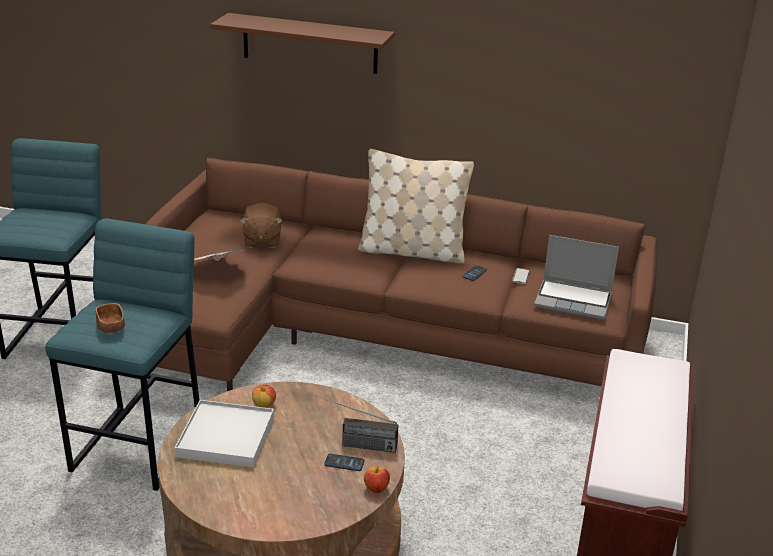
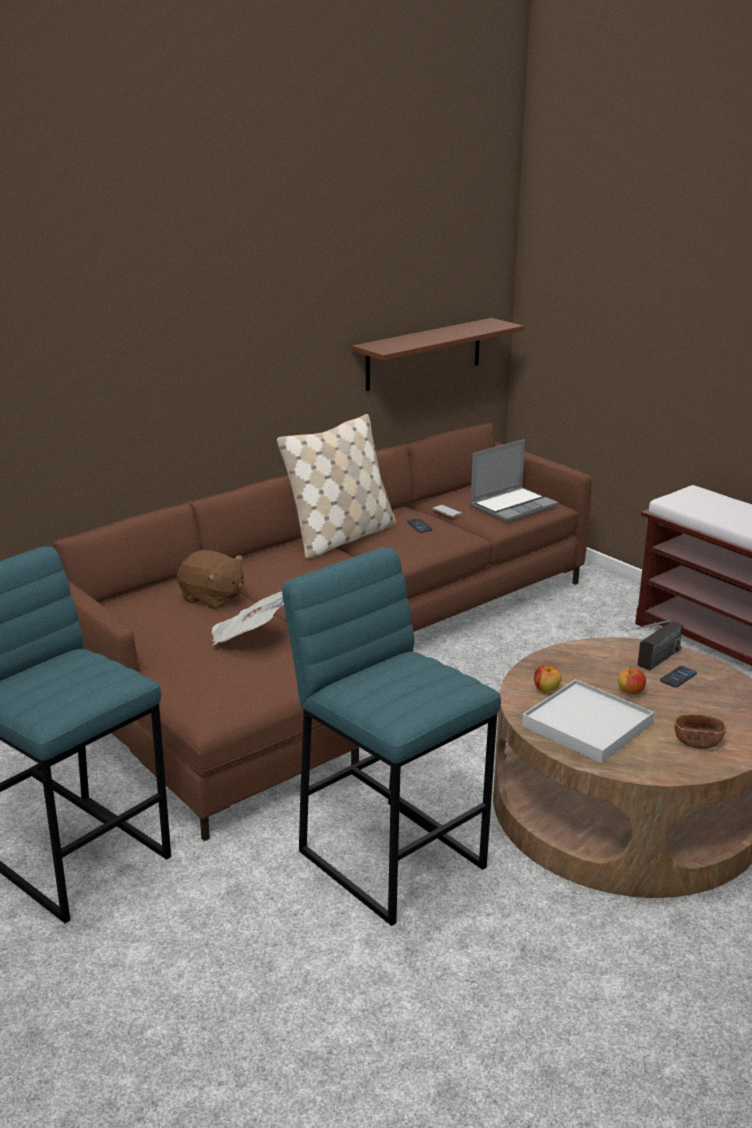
camera: 55 degrees left, 5 degrees down
brown bowl [95,303,125,333] -> brown bowl moved to [675,714,726,749]
brown shelf [210,13,395,74] -> brown shelf moved to [352,318,524,391]
apple [364,466,390,493] -> apple moved to [618,668,646,696]

